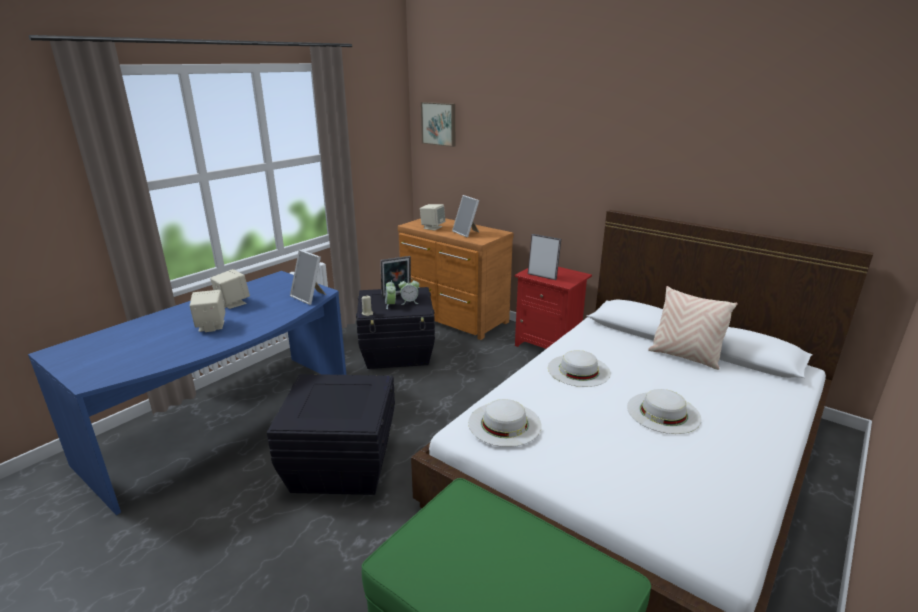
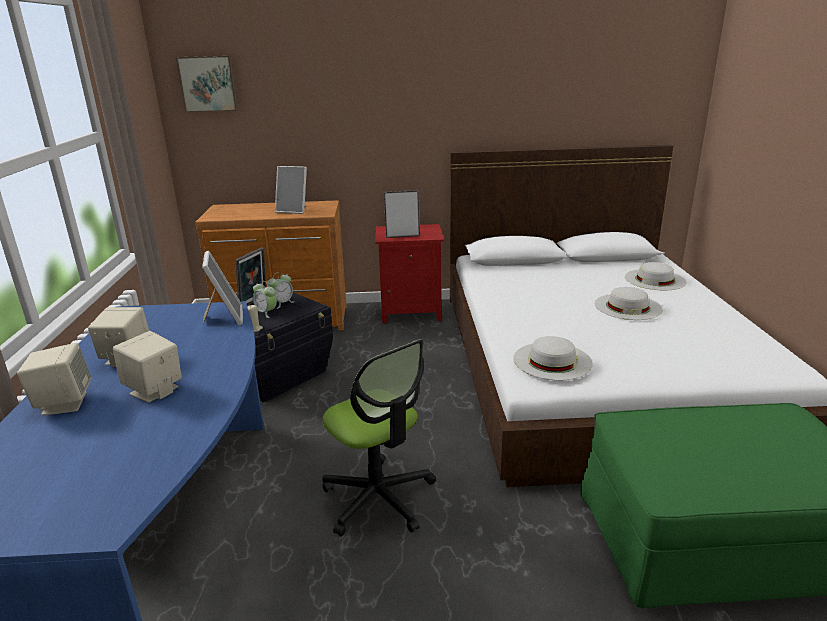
camera: 40 degrees left, 0 degrees up
black storage box [267,374,395,495] -> office chair [322,339,436,536]
picture frame [290,250,326,305] -> picture frame turned 105 degrees counterclockwise [202,251,243,325]
beige speaker [420,204,445,231] -> beige speaker moved to [17,343,91,415]
white hat [548,350,611,387] -> white hat moved to [625,262,686,290]
beige pillow [648,286,738,370] -> none

